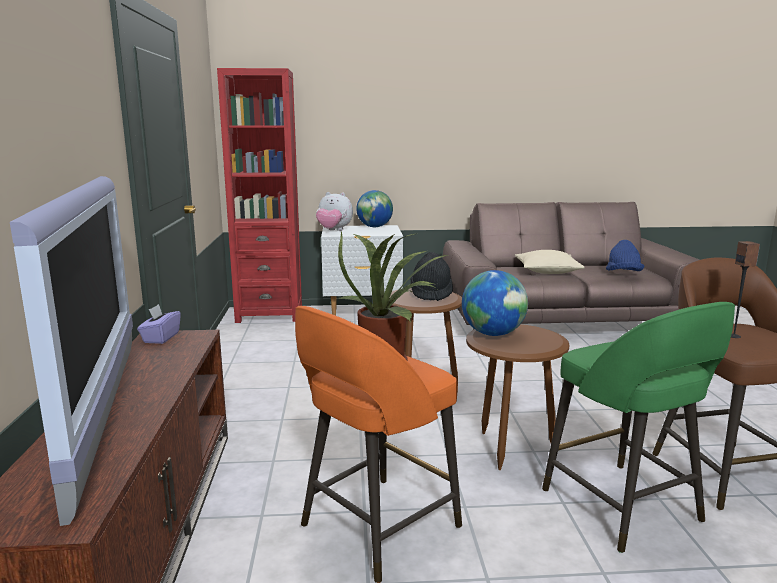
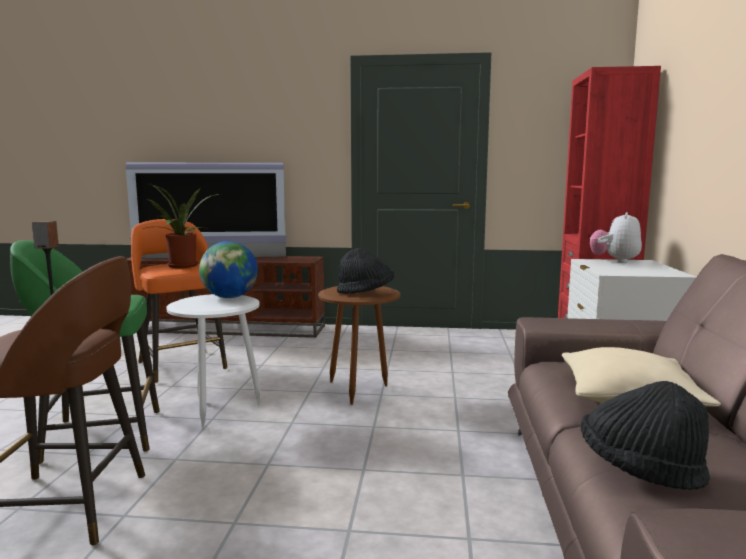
camera: 100 degrees right, 5 degrees down
purple tissue box [137,304,181,344] -> none
globe [356,190,393,227] -> none
brown side table [466,324,569,470] -> white side table [166,294,261,427]
blue hat [606,240,644,271] -> black hat [581,381,710,490]

